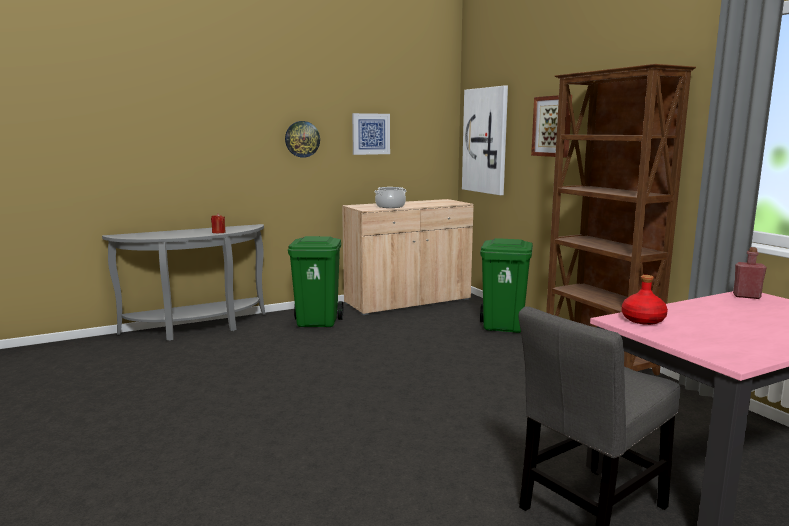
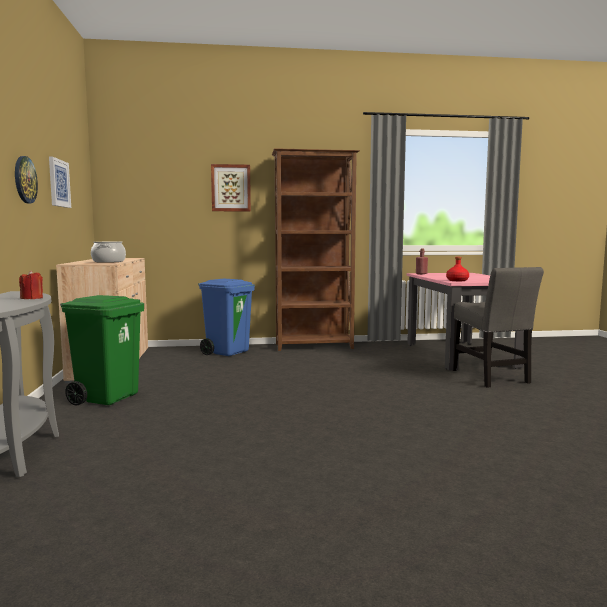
camera: 70 degrees left, 5 degrees down
picture [462,85,508,195] -> none
green trash can [480,238,533,333] -> blue trash can [198,279,255,356]

